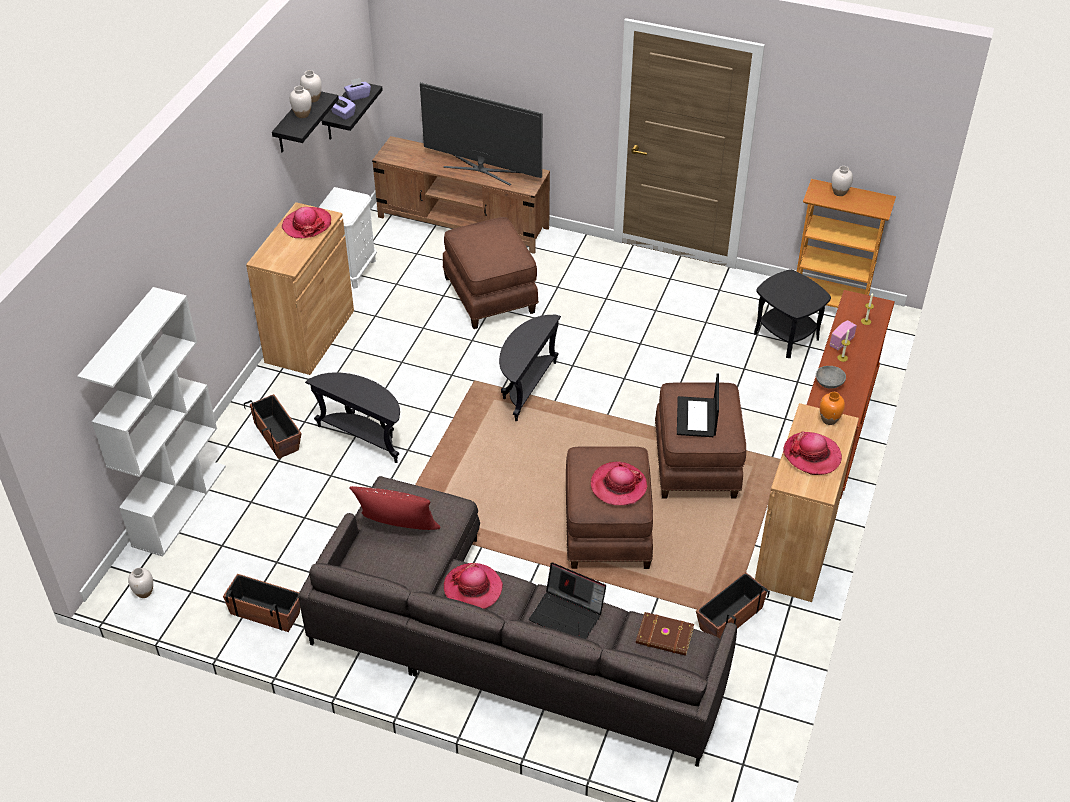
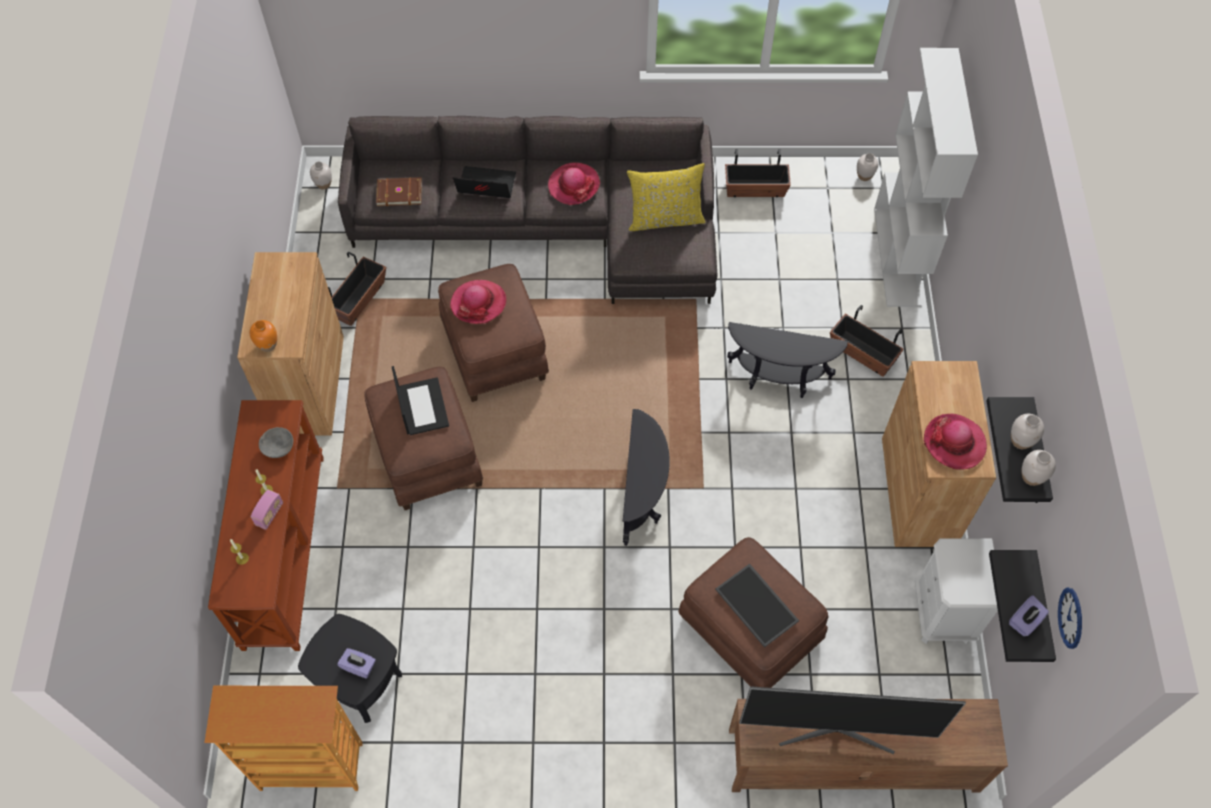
camera: 160 degrees right, 15 degrees up
purple tissue box [331,96,356,120] -> purple tissue box moved to [337,648,376,679]
red pillow [349,486,441,530] -> yellow pillow [627,163,705,231]
hat [783,431,842,475] -> none
white vase [832,166,853,196] -> white vase moved to [310,162,332,190]
none -> tray [715,564,799,648]
none -> wall clock [1058,588,1082,649]

